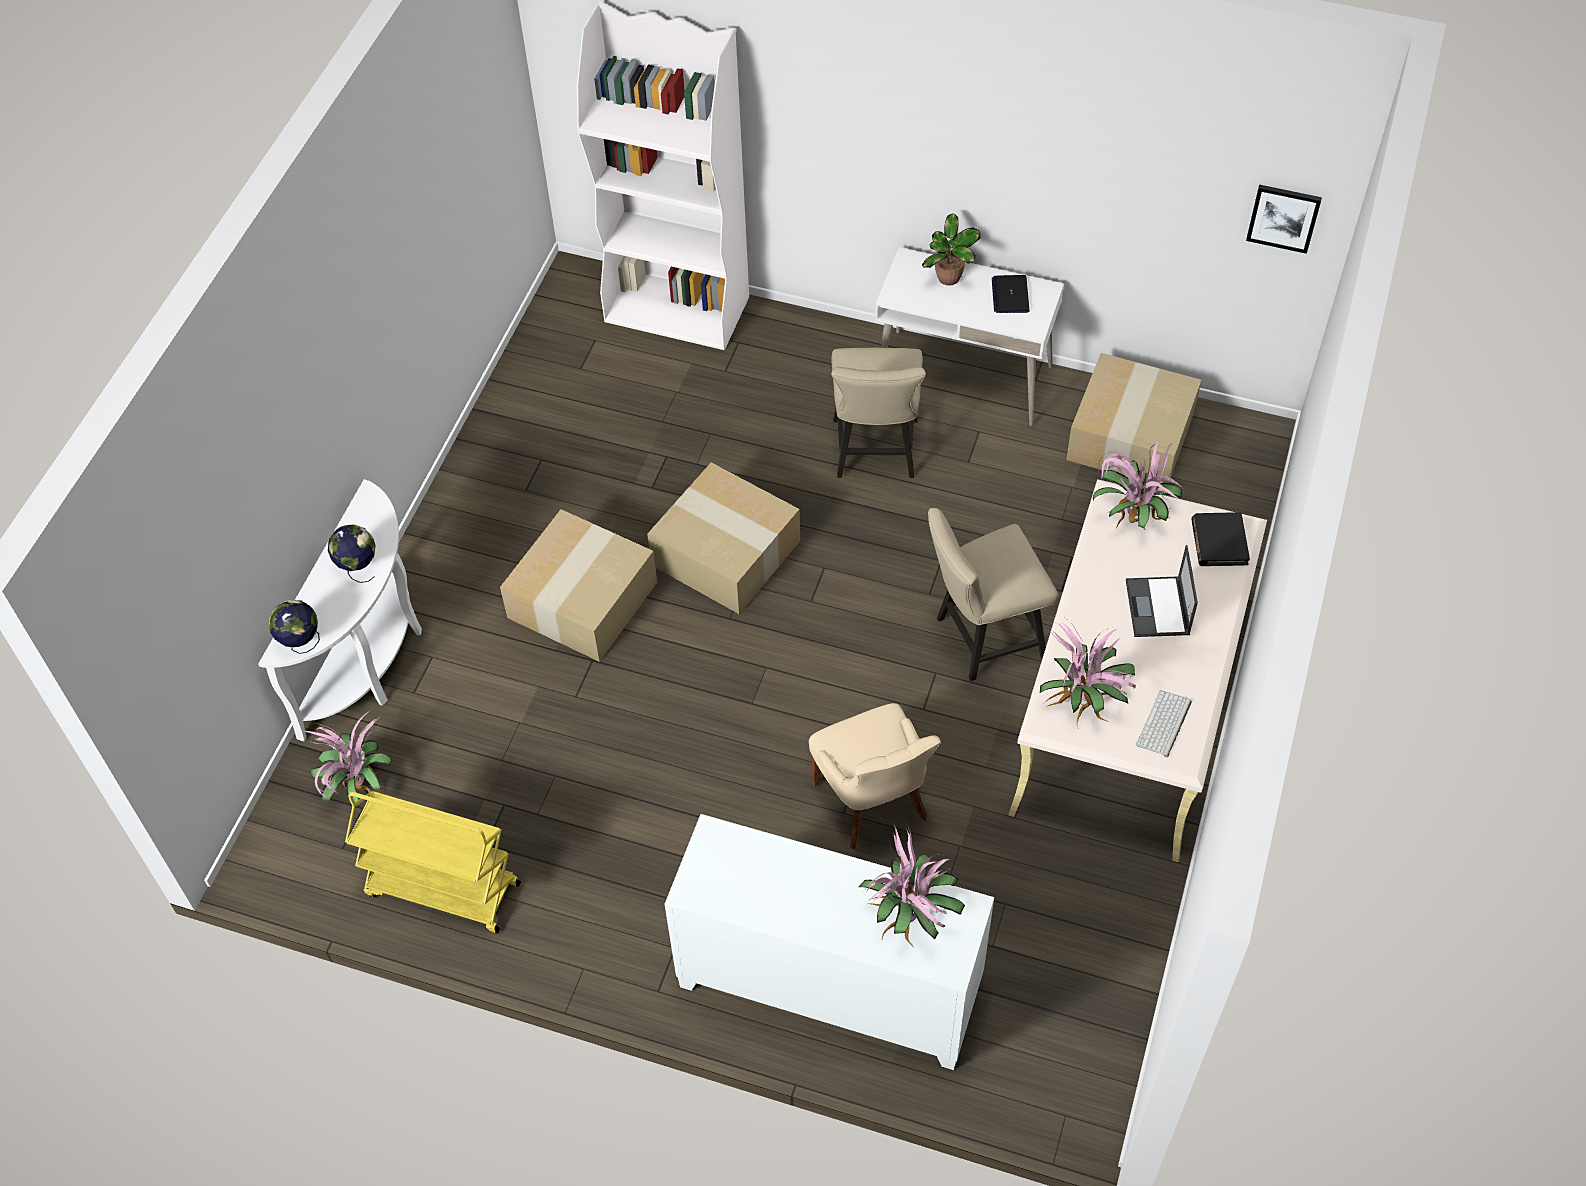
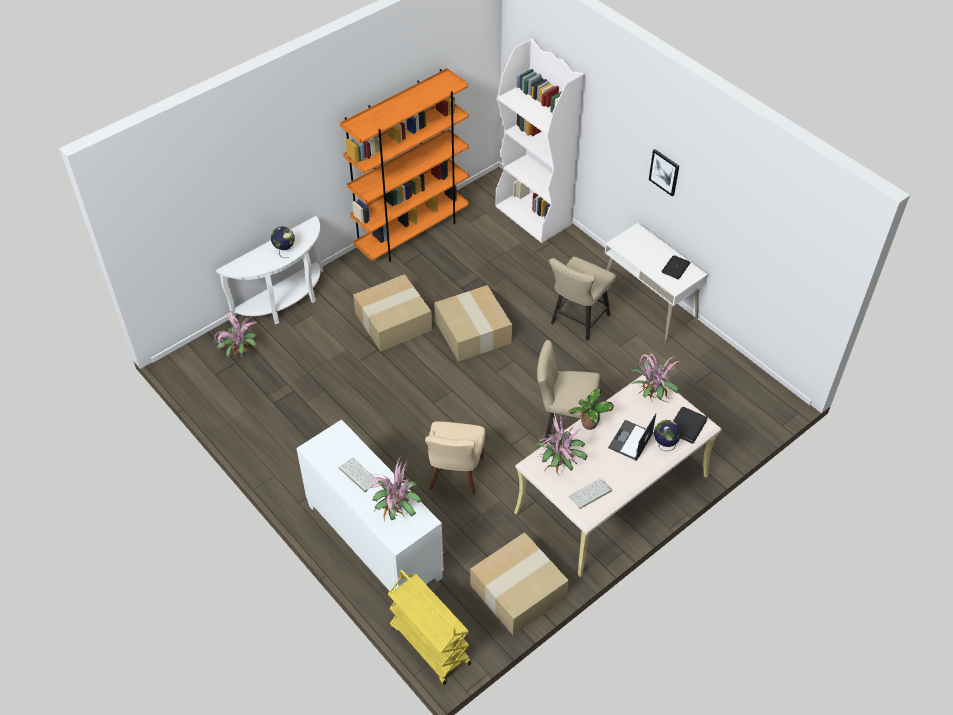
camera: 30 degrees right, 5 degrees down
globe [269,600,320,654] -> globe moved to [654,420,681,451]
yellow cart [345,791,521,933] -> yellow cart moved to [388,570,471,685]
potted plant [922,213,981,286] -> potted plant moved to [569,389,614,430]
cardboard box [1066,353,1201,483] -> cardboard box moved to [470,532,569,635]
picture [1246,184,1322,254] -> picture moved to [649,149,679,197]
none -> keyboard [339,458,378,492]
none -> orange bookcase [340,68,469,262]

